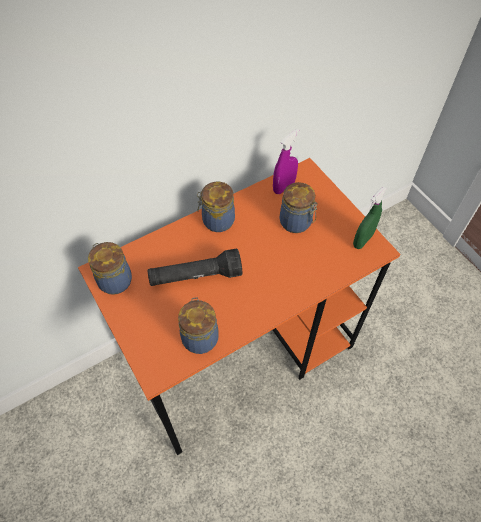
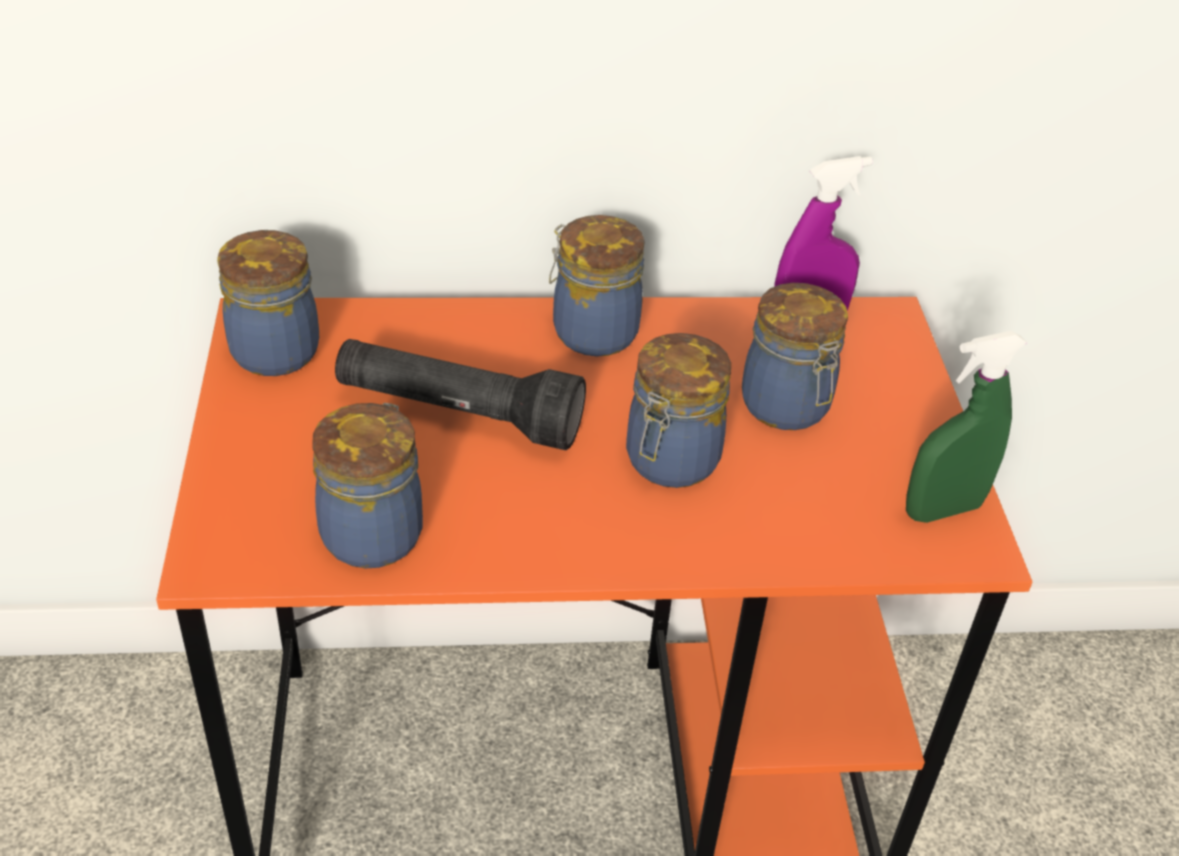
camera: 25 degrees right, 15 degrees down
none -> jar [626,333,731,488]

